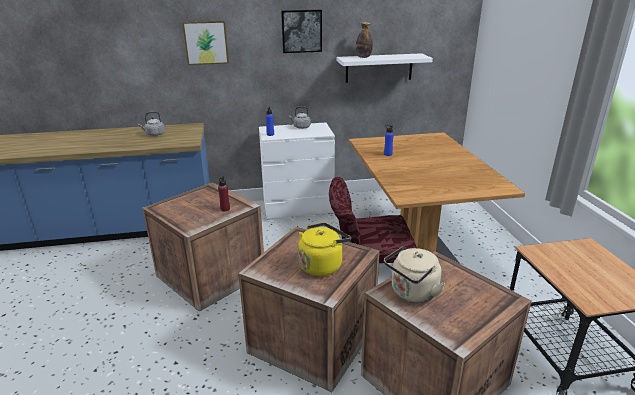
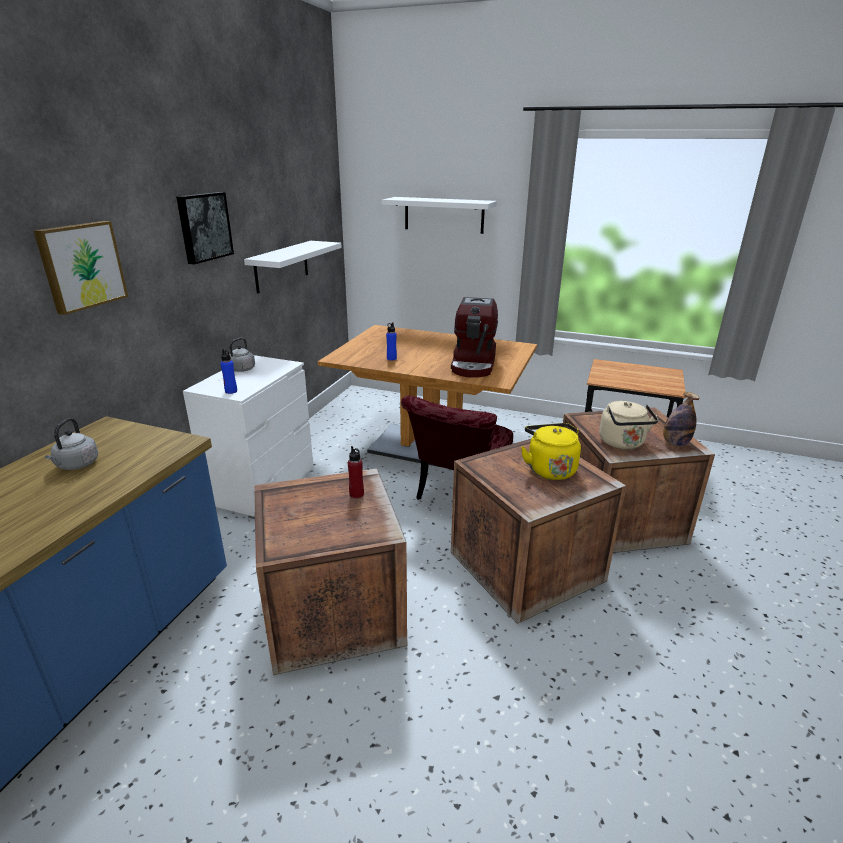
camera: 60 degrees left, 0 degrees up
bottle [356,22,373,58] -> bottle moved to [663,392,700,447]
none -> white shelf [382,197,497,234]
none -> coffee machine [451,297,498,378]

